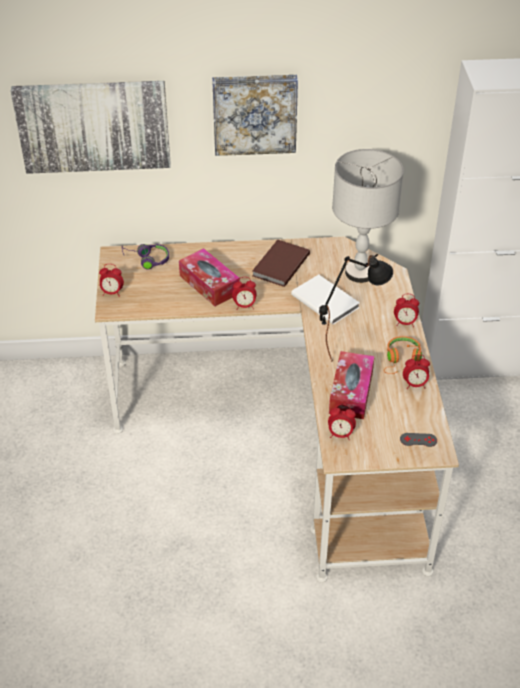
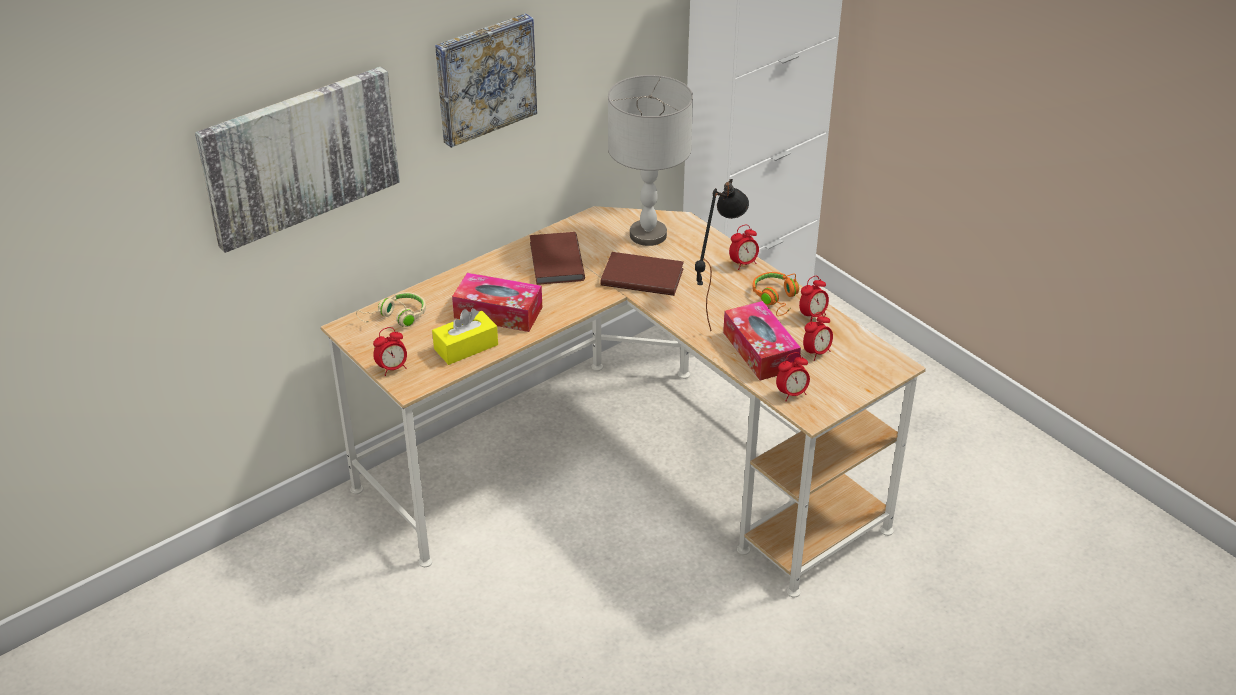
camera: 35 degrees left, 5 degrees down
purple headphones [122,244,169,270] -> beige headphones [356,292,426,327]
alarm clock [232,277,257,310] -> alarm clock moved to [803,312,833,361]
white book [291,274,360,325] -> brown book [600,252,684,296]
grey game controller [400,433,437,447] -> none
none -> yellow tissue box [432,308,498,365]

